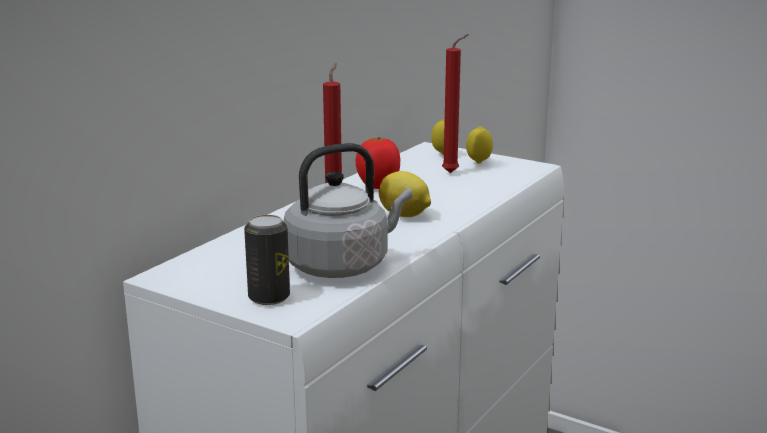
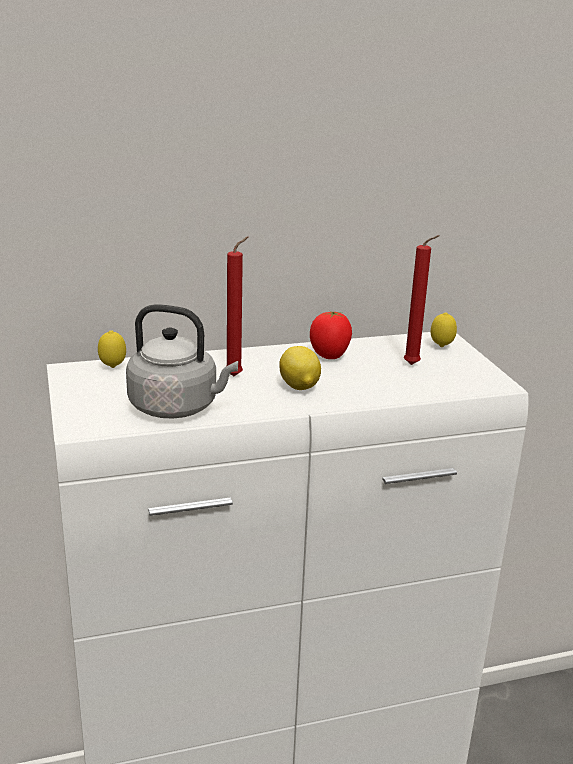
camera: 40 degrees right, 5 degrees up
can [244,215,290,305] -> none
lemon [466,126,493,164] -> lemon moved to [98,330,126,368]

